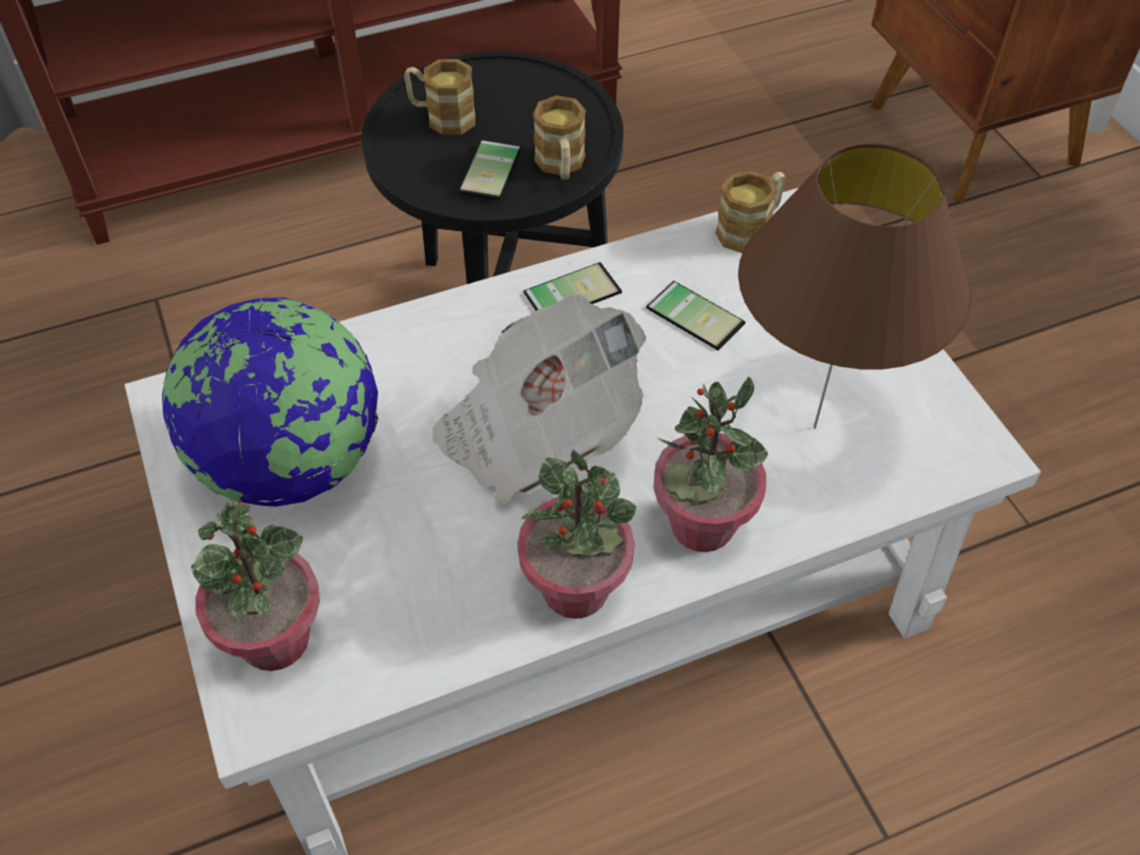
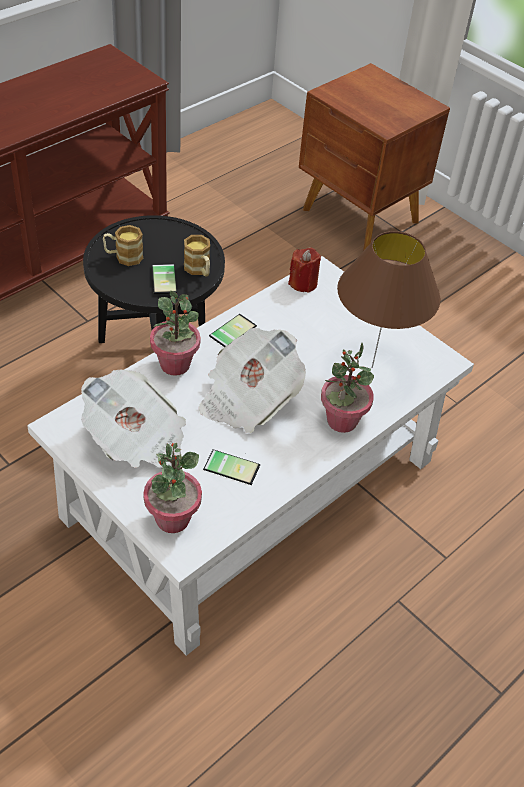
camera: 25 degrees left, 5 degrees down
globe [162,297,378,507] -> newspaper [81,370,186,468]
potted plant [517,450,636,619] -> potted plant moved to [150,291,201,376]
phone [646,281,746,351] -> phone moved to [203,449,260,485]
mug [715,170,785,253] -> red candle [288,247,321,293]

